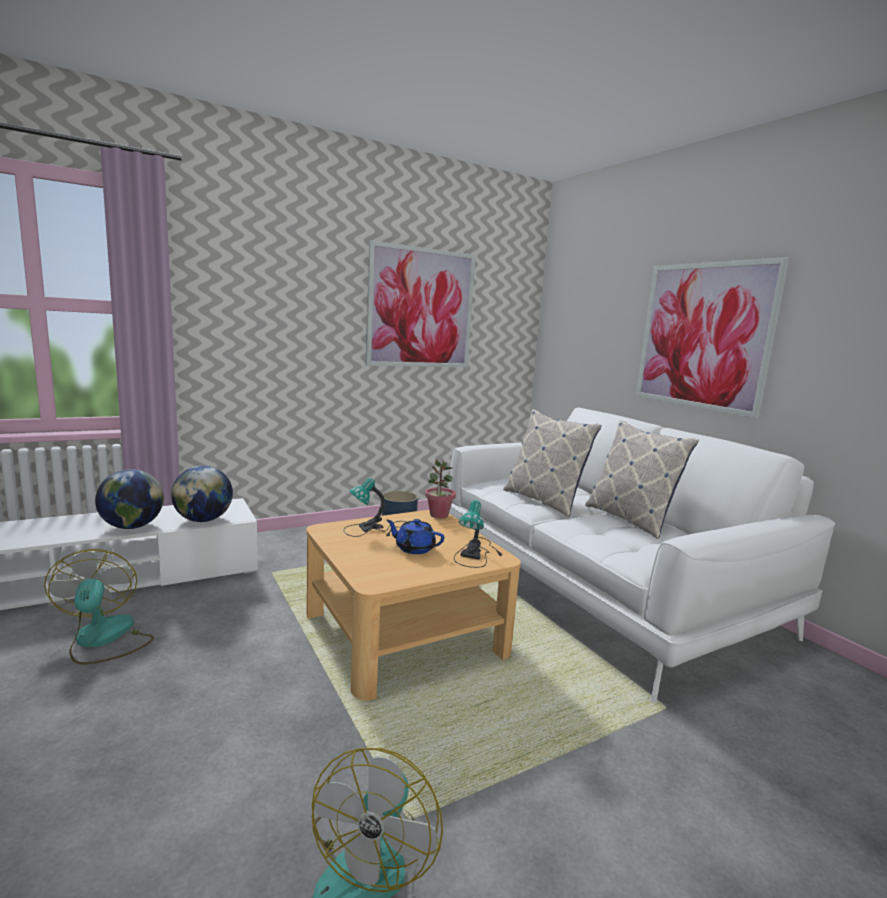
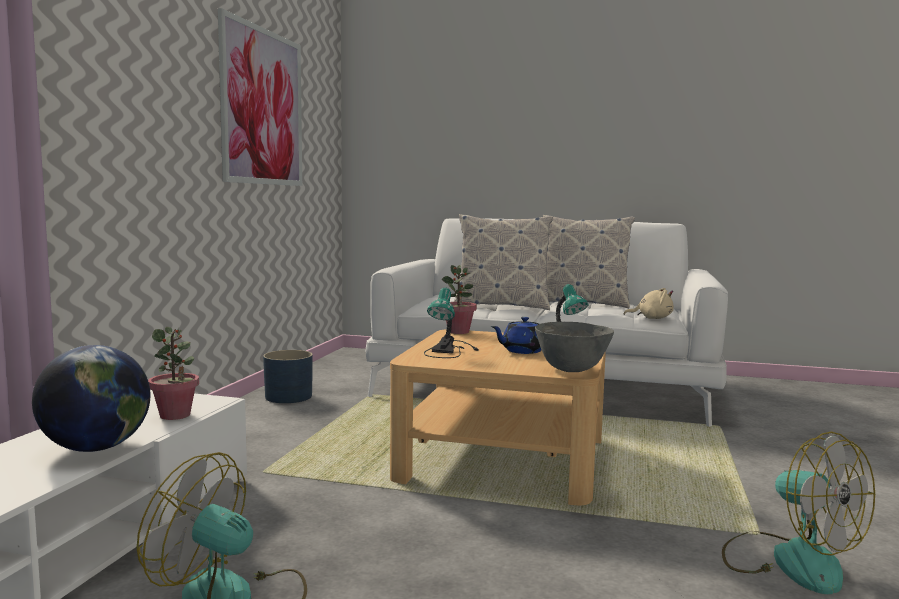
camera: 45 degrees left, 5 degrees down
globe [171,465,233,522] -> potted plant [148,327,199,420]
picture [636,257,790,418] -> none
none -> grey bowl [535,322,614,372]
none -> beige plush toy [624,288,674,319]

